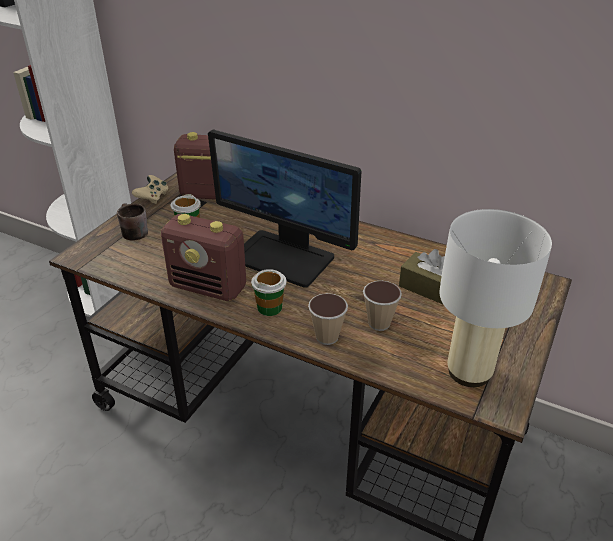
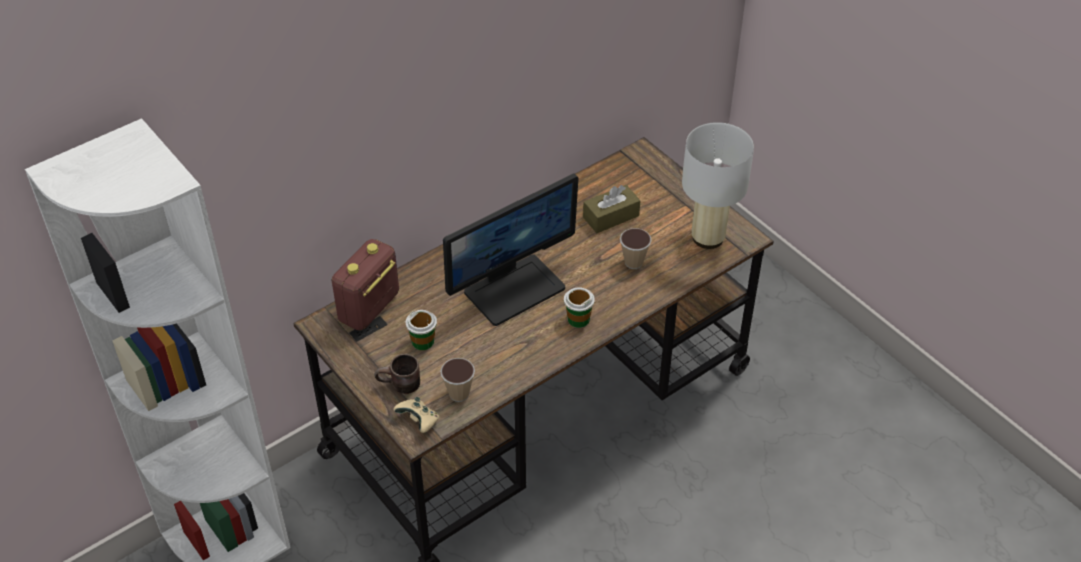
camera: 65 degrees left, 10 degrees up
beige game controller [132,175,168,204] -> beige game controller moved to [393,397,439,433]
radio [161,214,246,301] -> none
cup [308,293,348,345] -> cup moved to [440,358,475,402]

